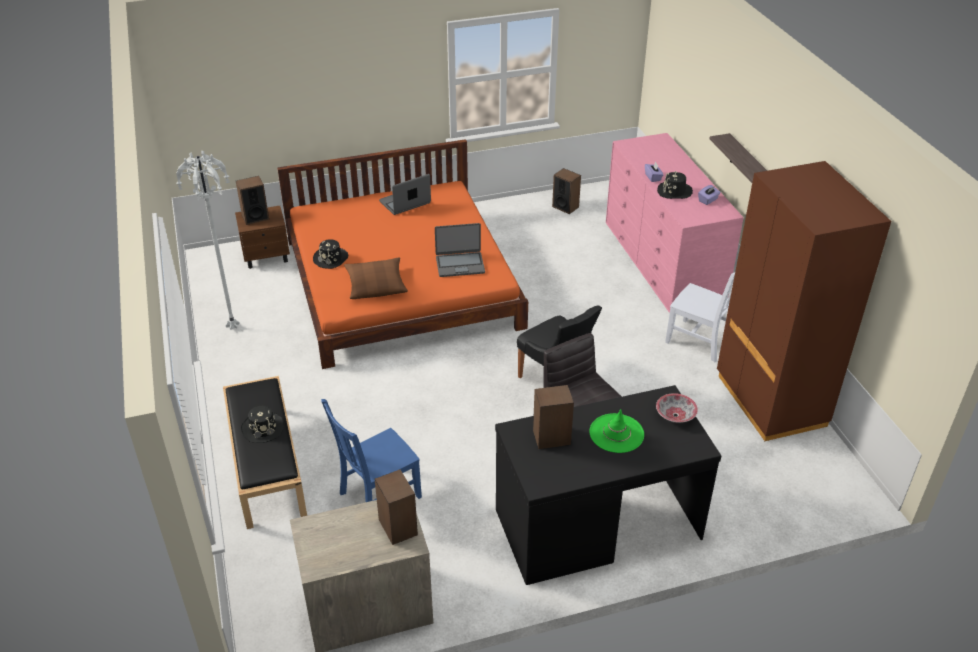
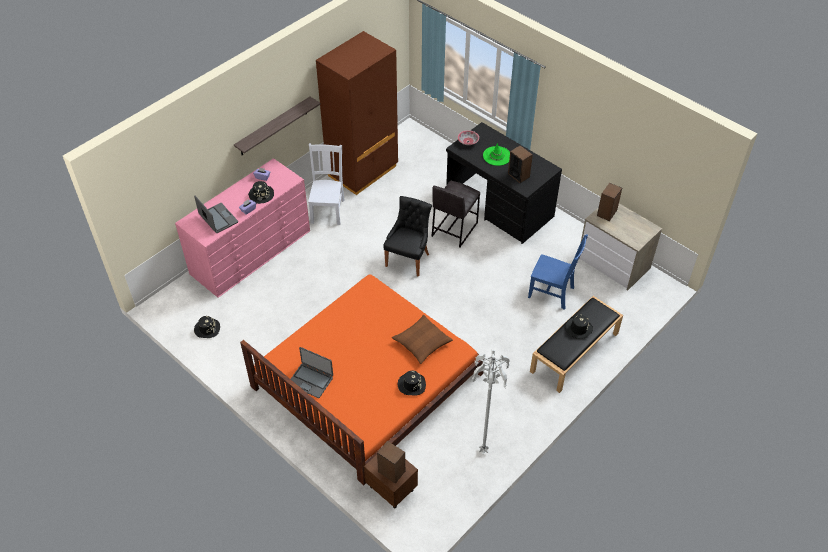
camera: 120 degrees left, 10 degrees up
laptop [435,223,485,277] -> laptop moved to [194,196,238,233]
speaker [552,168,581,214] -> black hat [194,316,220,338]

